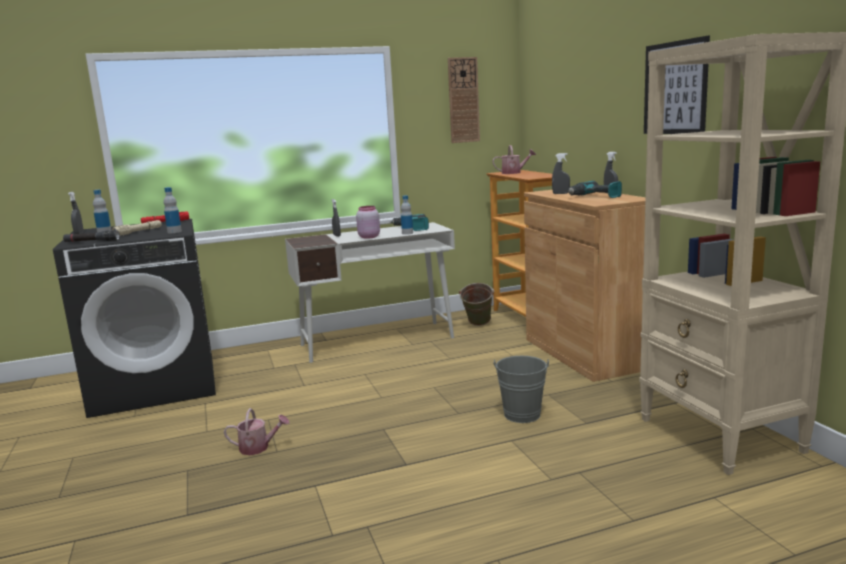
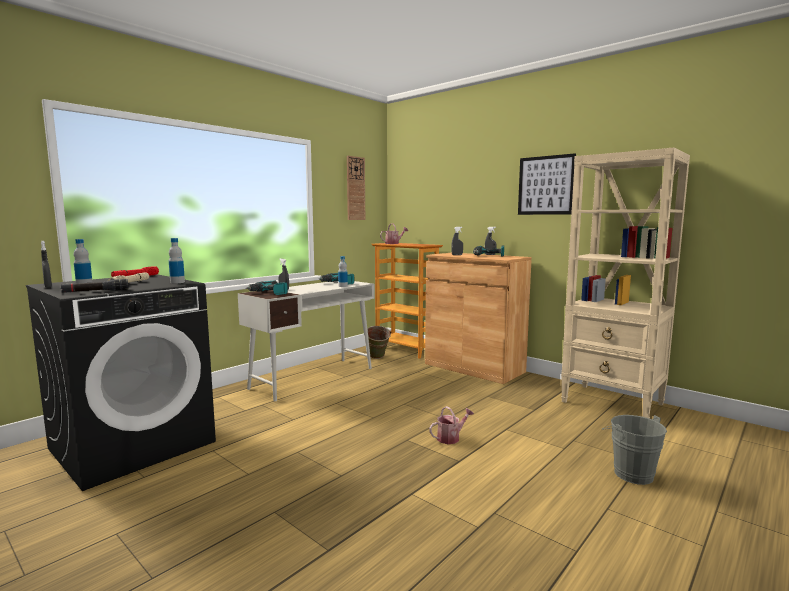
camera: 30 degrees left, 5 degrees down
watering can [224,408,289,455] -> watering can moved to [429,406,474,444]
pink jar [356,206,380,239] -> none
grey bucket [493,356,549,423] -> grey bucket moved to [602,415,667,485]
none -> power drill [246,280,288,295]

